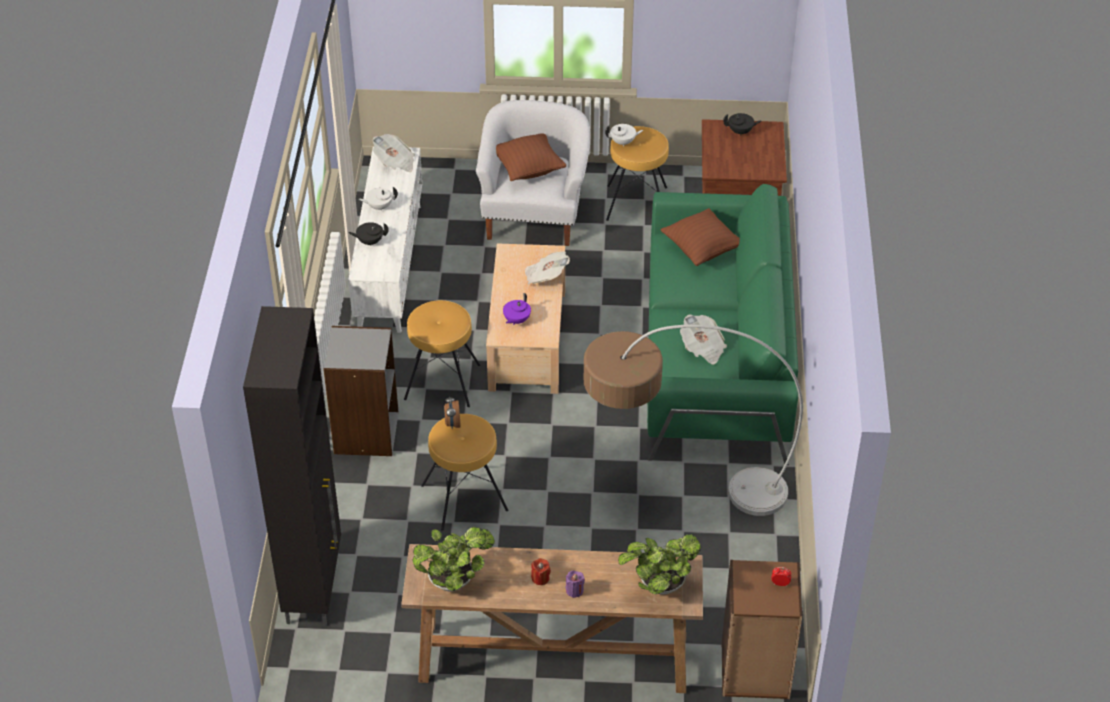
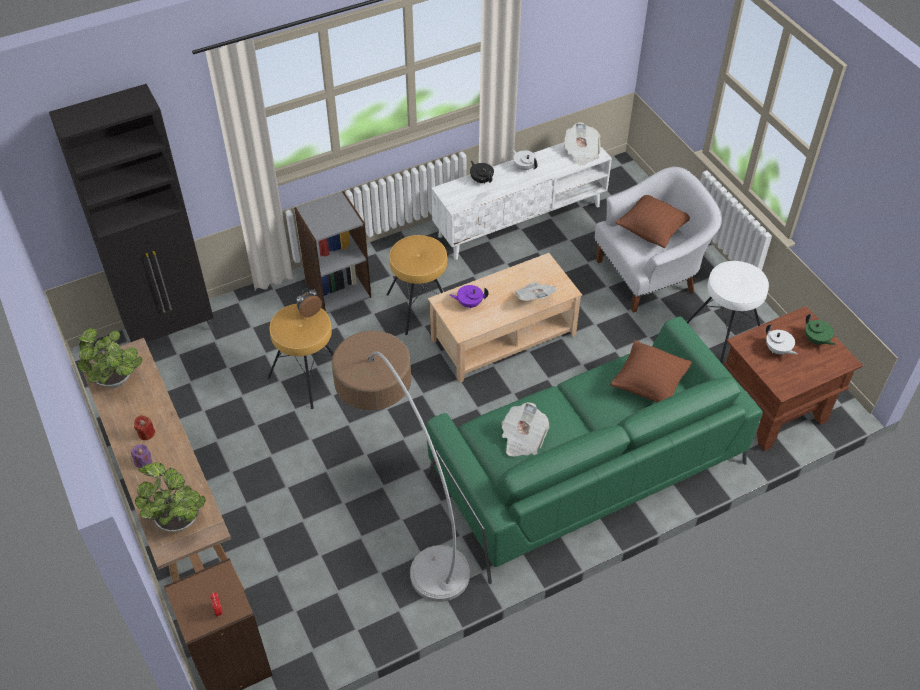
camera: 60 degrees right, 5 degrees up
white teapot [605,124,643,147] -> white teapot moved to [766,324,798,355]
brown stool [606,126,669,221] -> white stool [687,261,769,363]
black teapot [723,113,761,135] -> green teapot [805,314,836,345]

